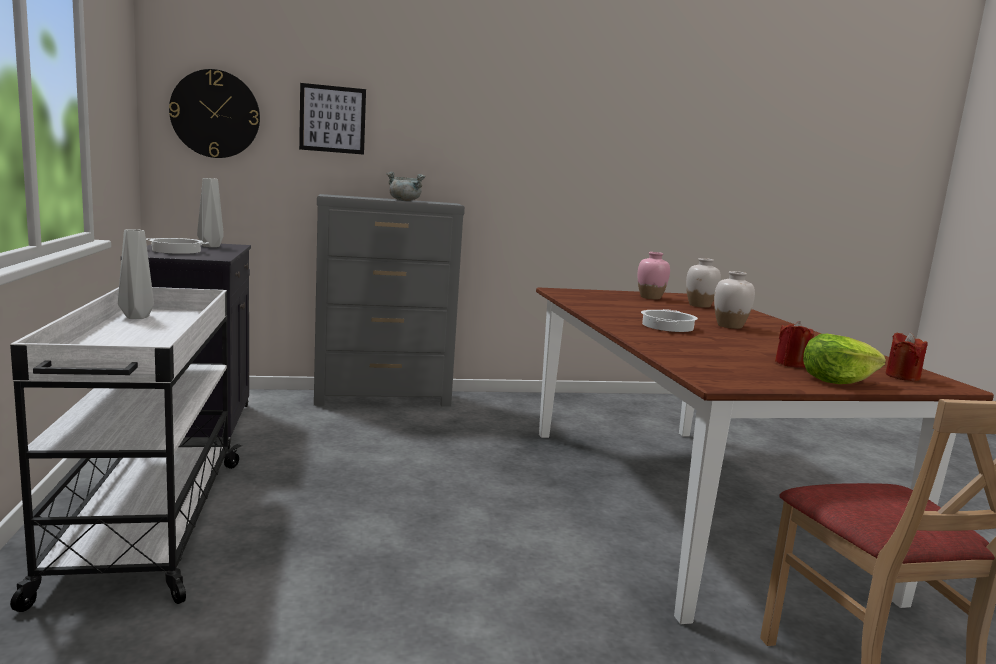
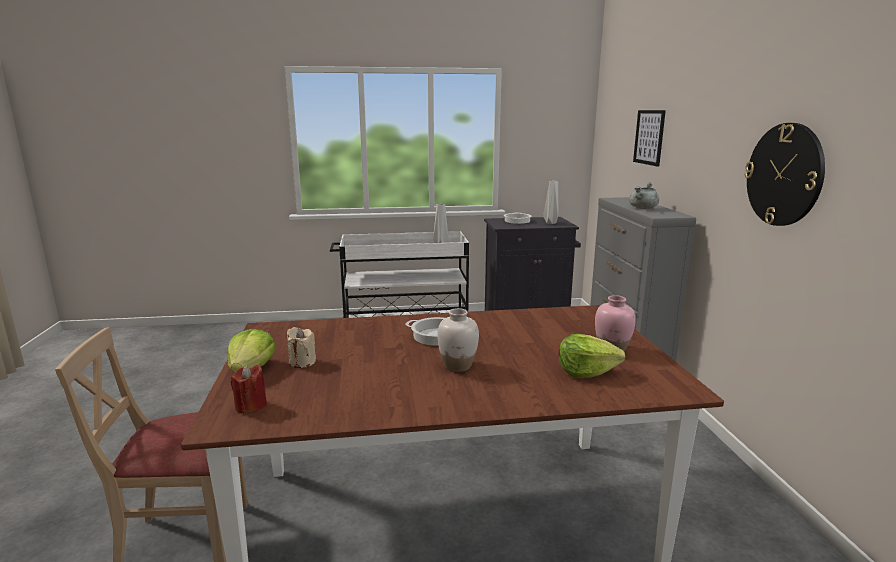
camera: 95 degrees right, 5 degrees up
wall clock [169,69,260,158] -> wall clock moved to [744,123,825,226]
white vase [686,258,721,308] -> lettuce [559,334,625,378]
red candle [775,321,814,368] -> beige candle [287,327,316,368]

